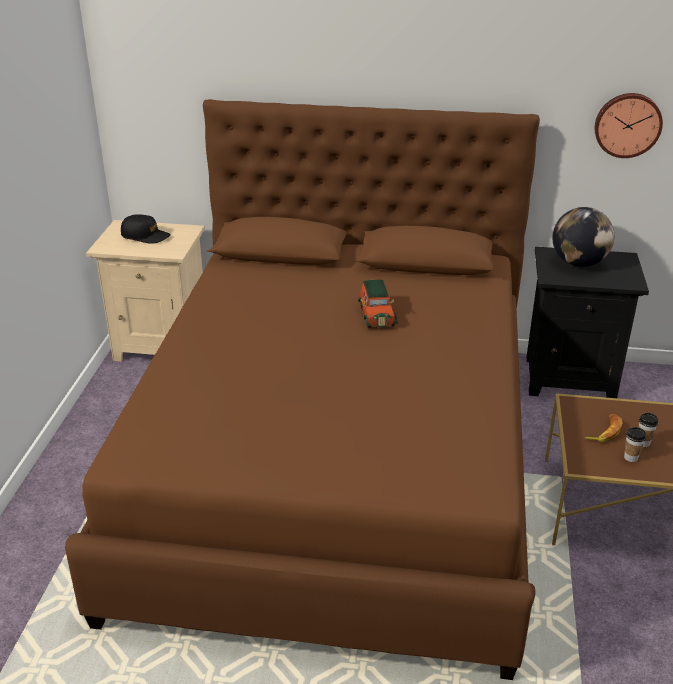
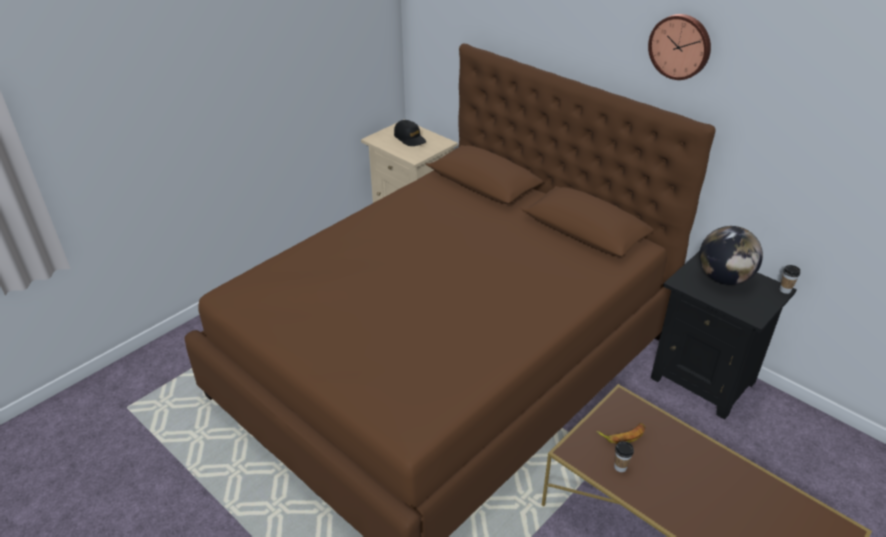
camera: 35 degrees right, 5 degrees up
toy car [358,280,397,328] -> none
wall clock [595,93,663,158] -> wall clock moved to [648,14,711,80]
cup [638,413,658,447] -> cup moved to [780,265,800,294]

